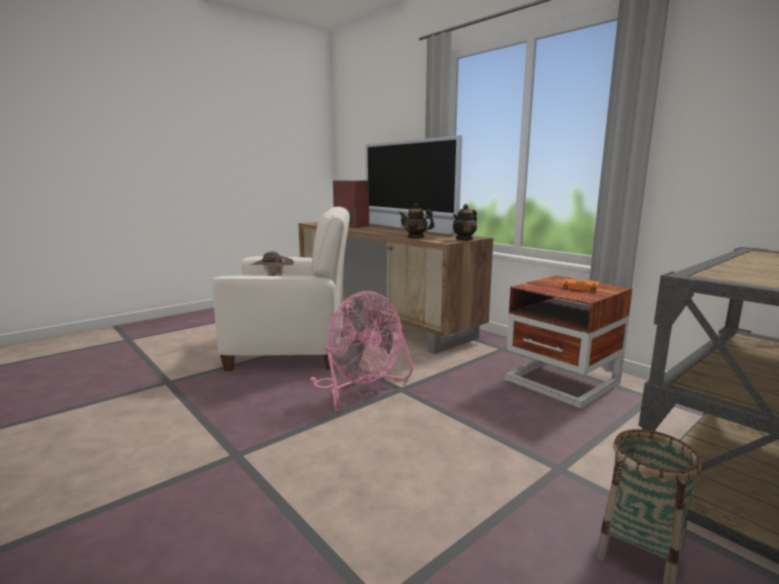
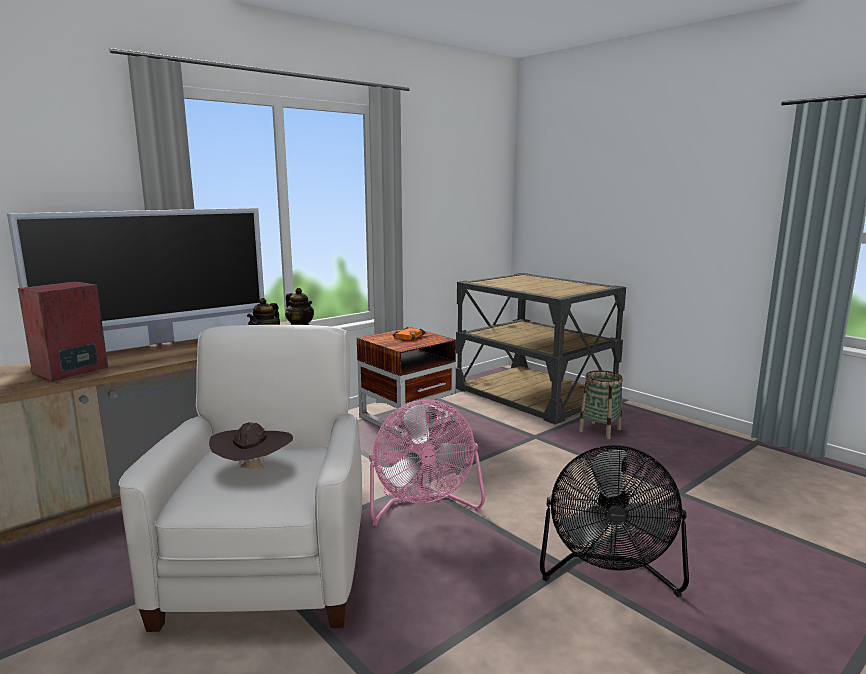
camera: 90 degrees left, 0 degrees up
pink fan [310,291,413,412] -> pink fan turned 120 degrees clockwise [369,400,485,526]
none -> black fan [540,445,689,597]

